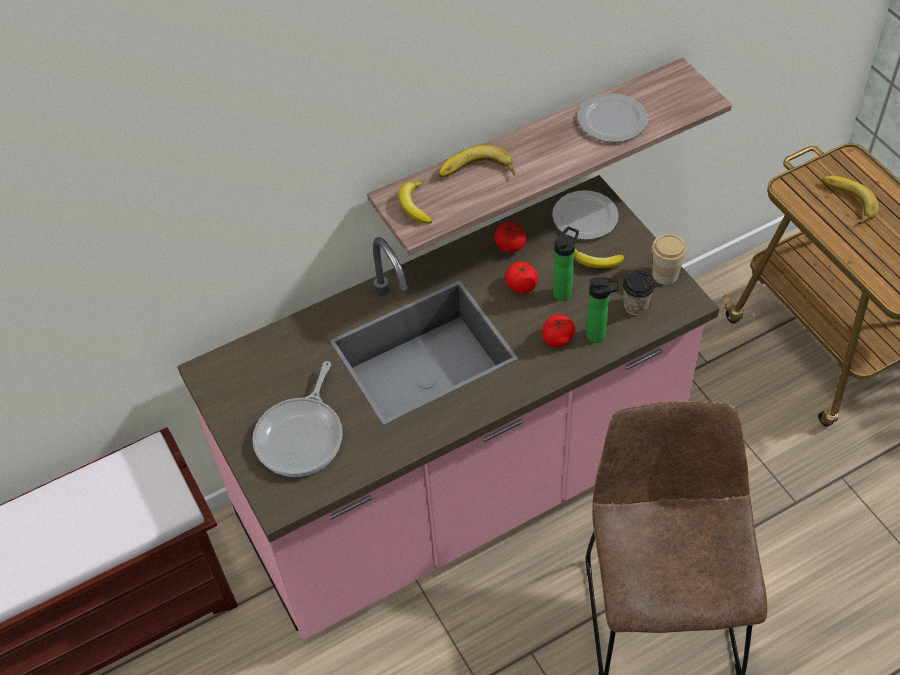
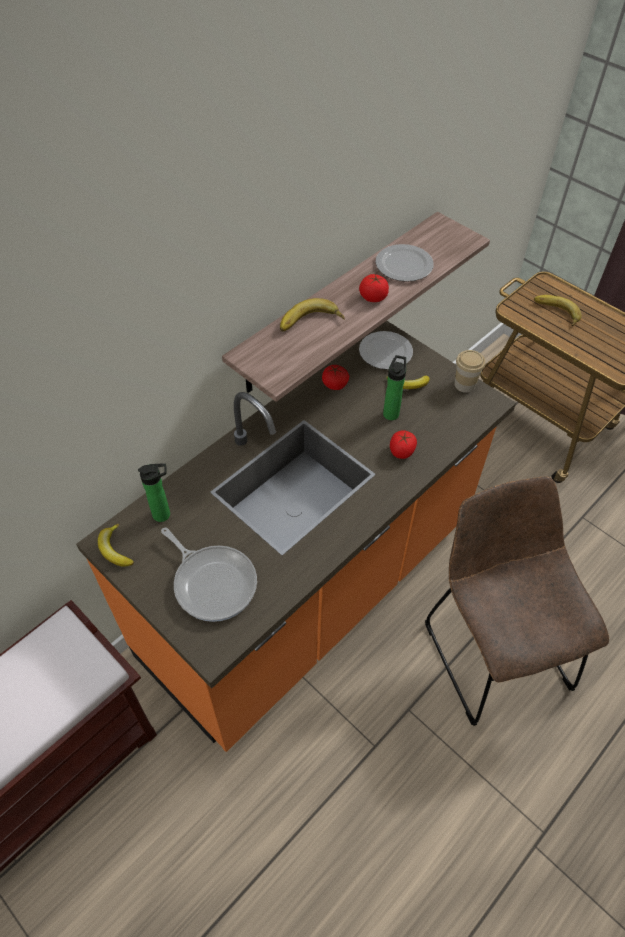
camera: 20 degrees left, 0 degrees up
pink counter [177,175,719,640] -> orange counter [76,321,516,752]
frying pan [252,361,343,477] -> frying pan turned 45 degrees counterclockwise [161,528,257,622]
banana [398,181,432,224] -> banana moved to [98,524,134,567]
tomato [505,261,538,293] -> tomato moved to [359,274,389,302]
bottle [586,277,619,343] -> bottle moved to [138,463,170,522]
cup [622,271,655,315] -> none

